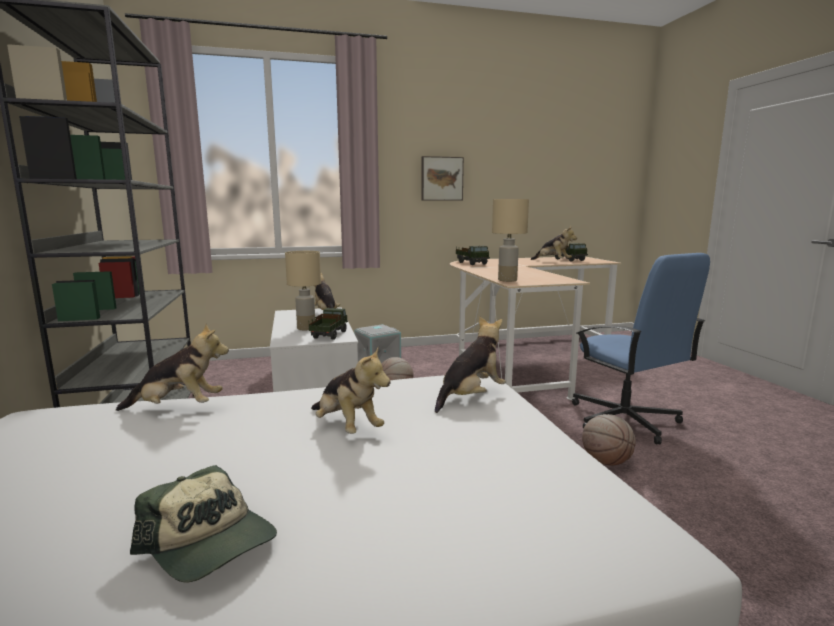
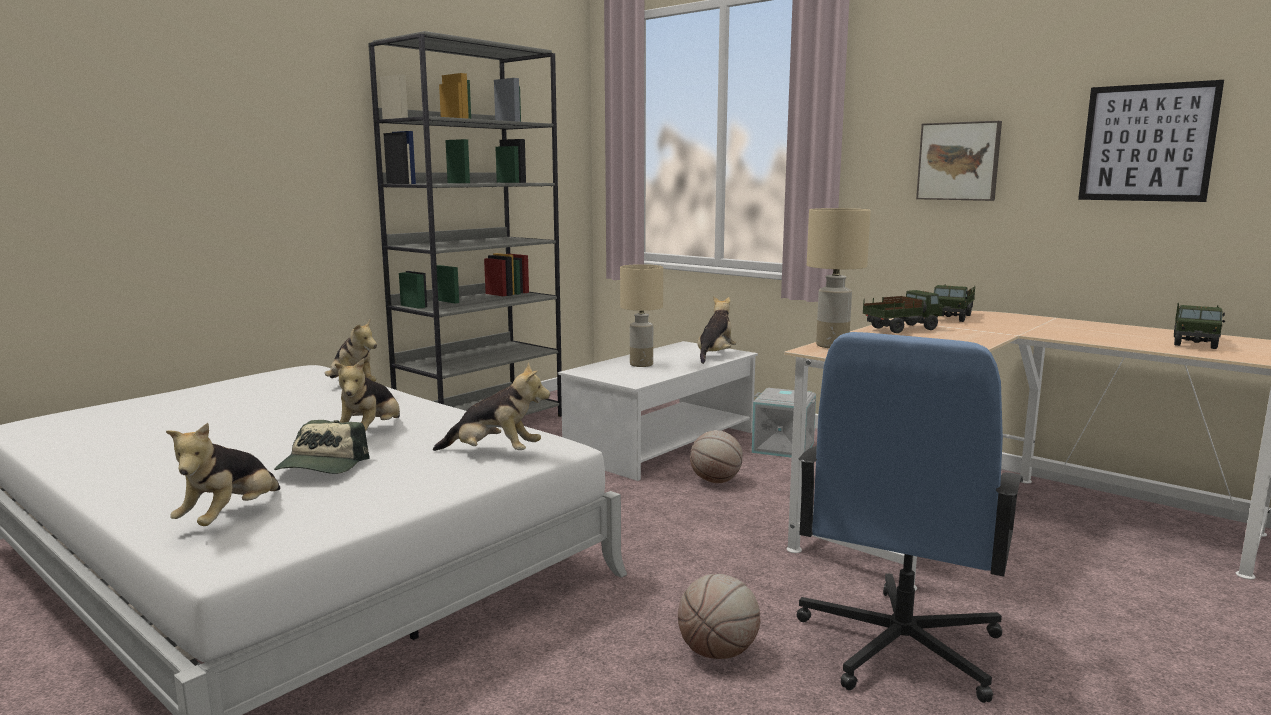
camera: 55 degrees right, 0 degrees up
cap [130,465,277,583] -> cap moved to [274,420,370,474]
toy truck [309,308,348,340] -> toy truck moved to [862,290,944,333]
plush toy [531,225,577,260] -> plush toy moved to [166,423,280,526]
none -> picture [1078,80,1224,202]

